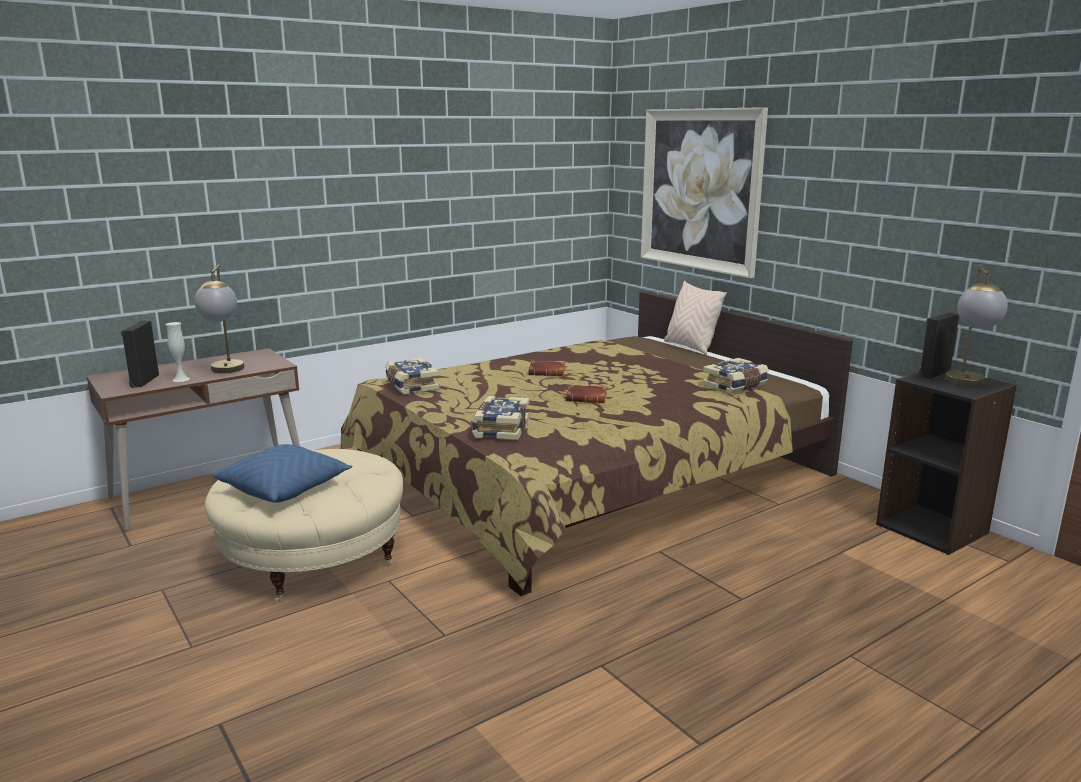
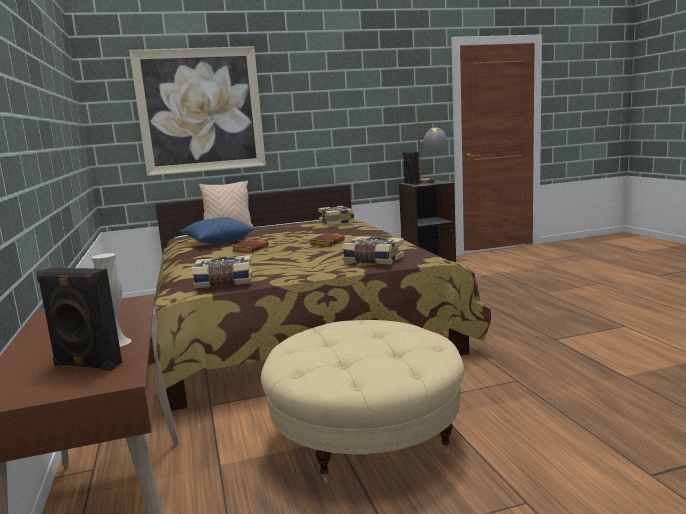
camera: 70 degrees left, 5 degrees down
table lamp [194,265,244,373] -> none
blue pillow [212,444,352,503] -> blue pillow moved to [180,217,255,244]

